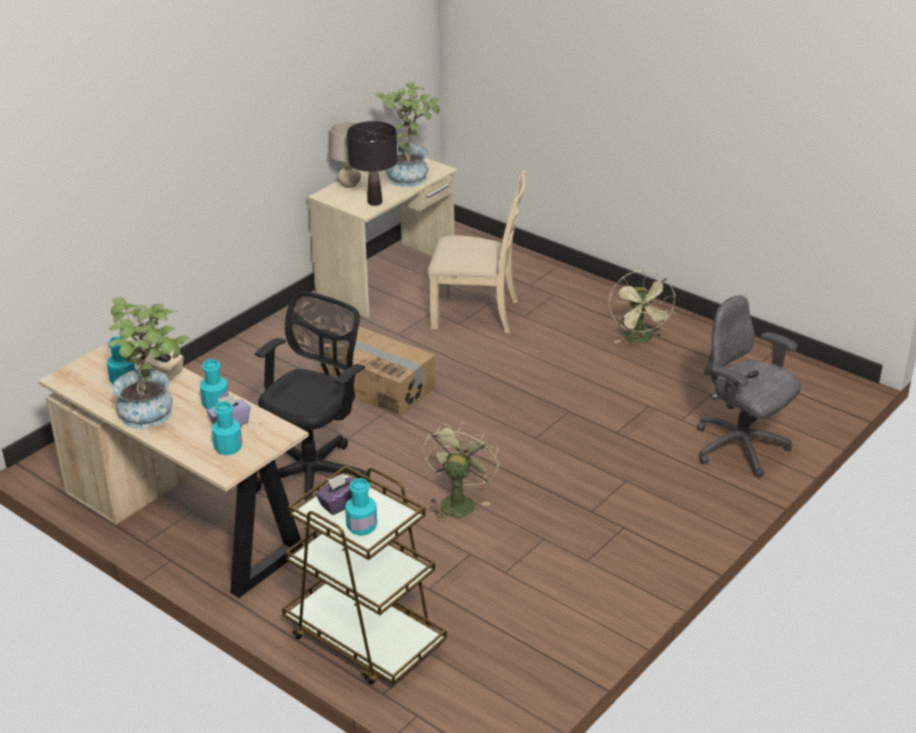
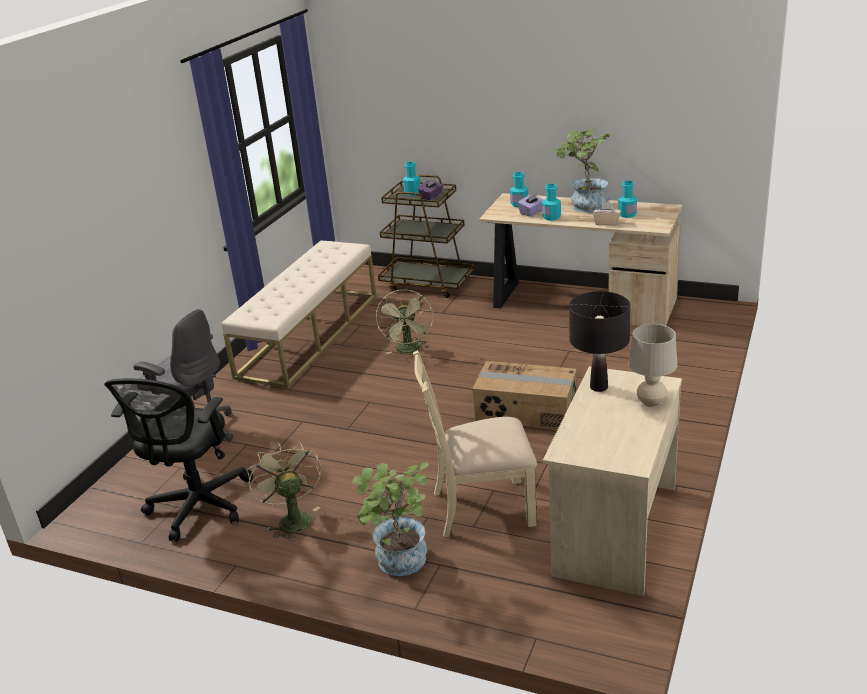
camera: 165 degrees right, 5 degrees down
black office chair [255,291,367,501] -> black office chair moved to [104,378,253,542]
potted plant [374,82,440,187] -> potted plant moved to [352,462,429,576]
none -> beige bench [222,240,377,388]

